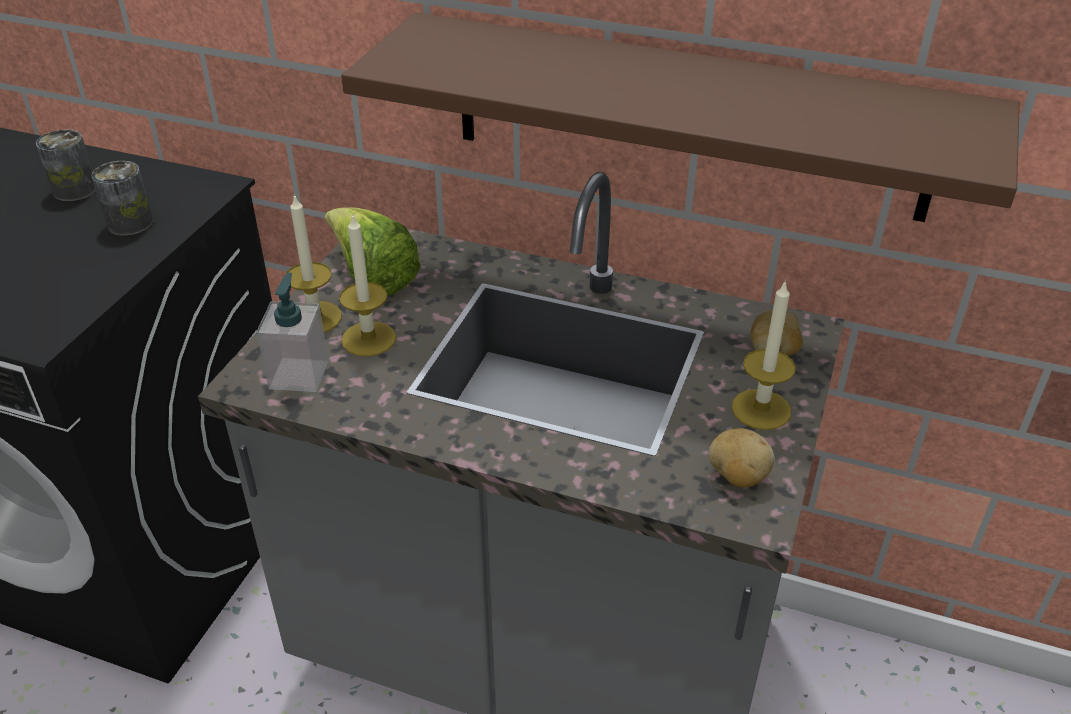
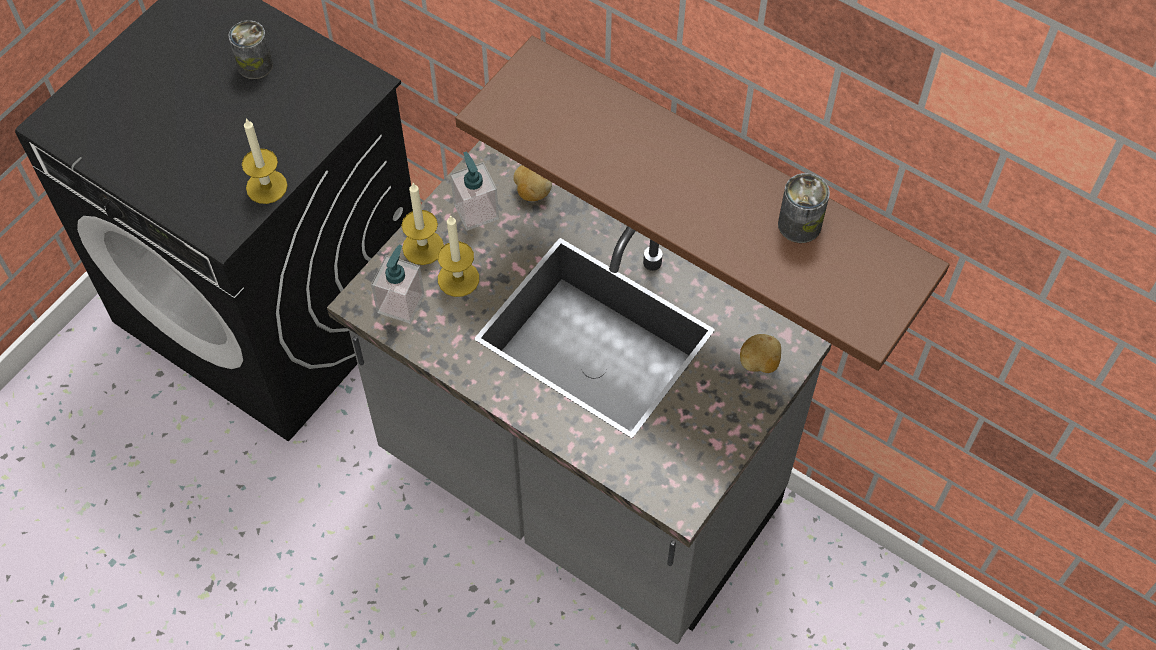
camera: 15 degrees right, 20 degrees up
can [92,161,153,236] -> can moved to [778,173,830,243]
lettuce [325,207,421,296] -> soap dispenser [450,152,499,231]
potato [709,428,774,488] -> potato moved to [513,165,552,201]
candle [732,280,796,430] -> candle moved to [242,118,288,204]

